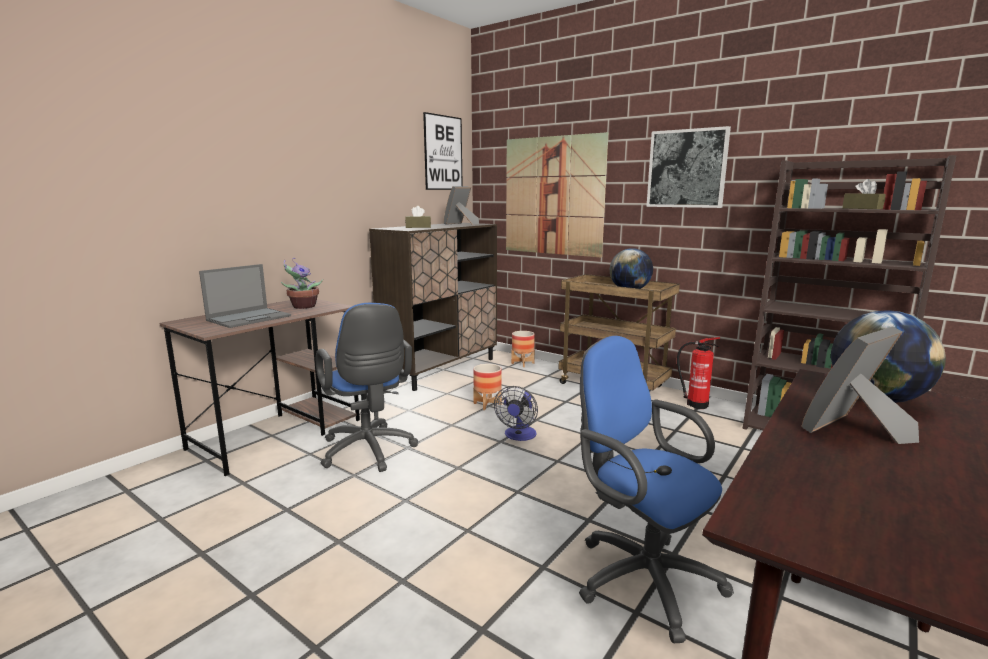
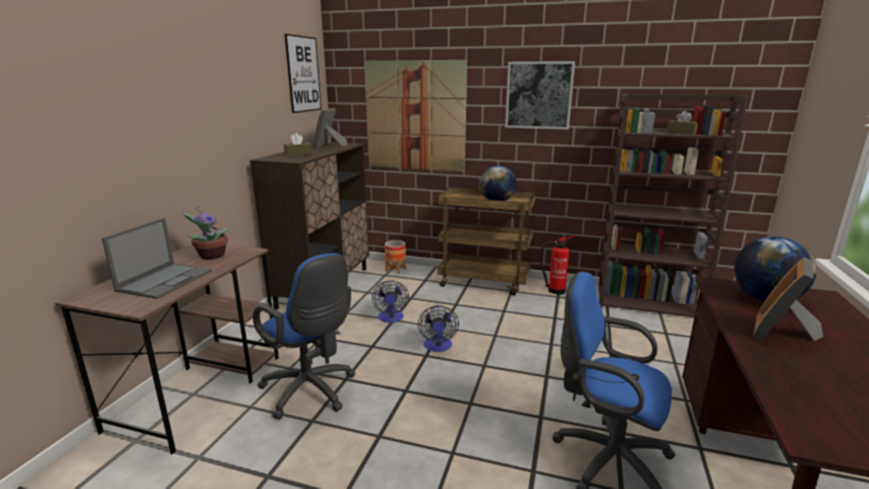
camera: 20 degrees left, 5 degrees up
planter [473,364,502,410] -> fan [372,281,409,323]

